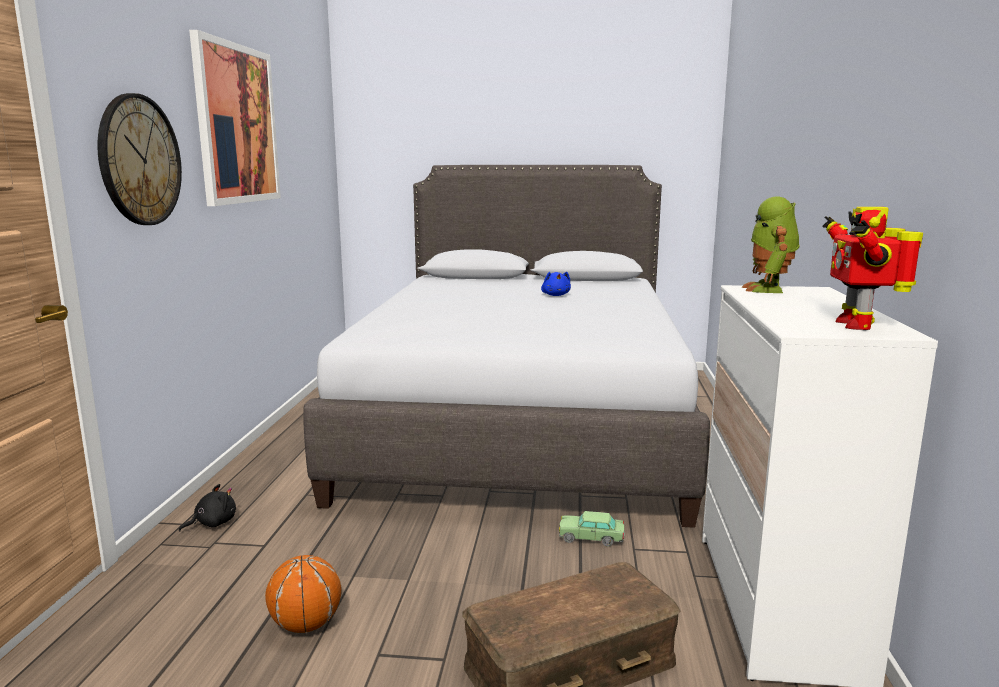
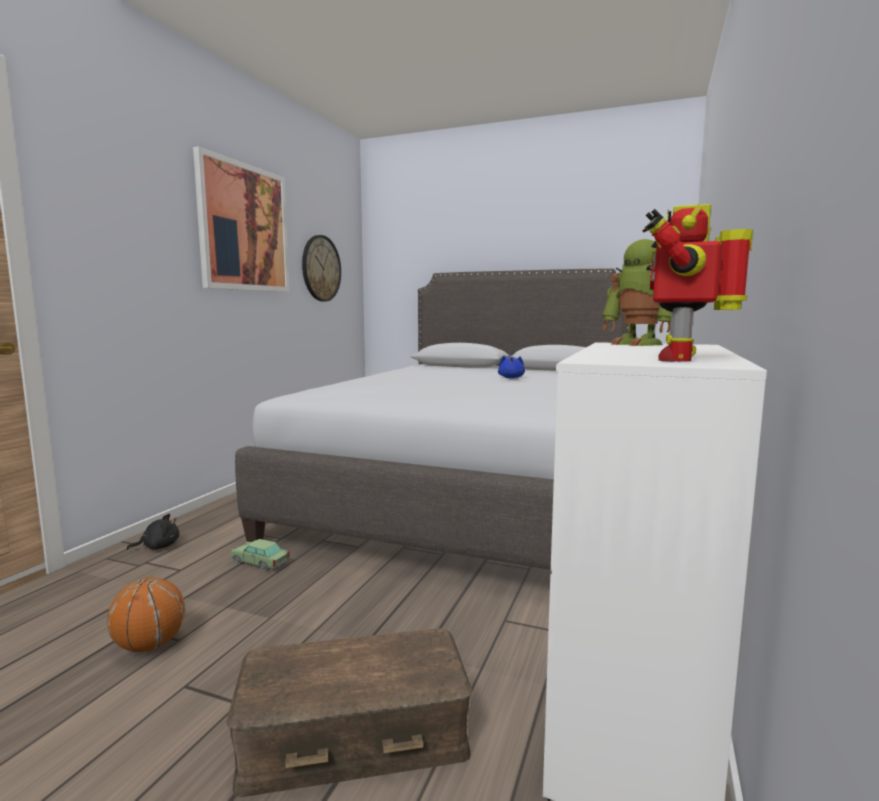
camera: 15 degrees right, 5 degrees down
wall clock [97,93,182,225] -> wall clock moved to [302,235,341,301]
toy car [559,511,625,546] -> toy car moved to [231,539,289,571]
toy robot [742,197,800,293] -> toy robot turned 60 degrees counterclockwise [602,239,671,346]

